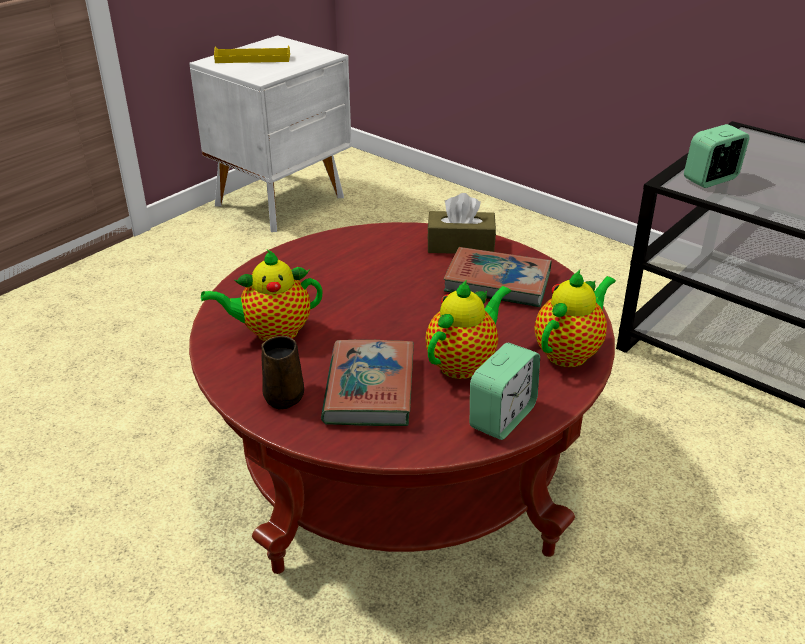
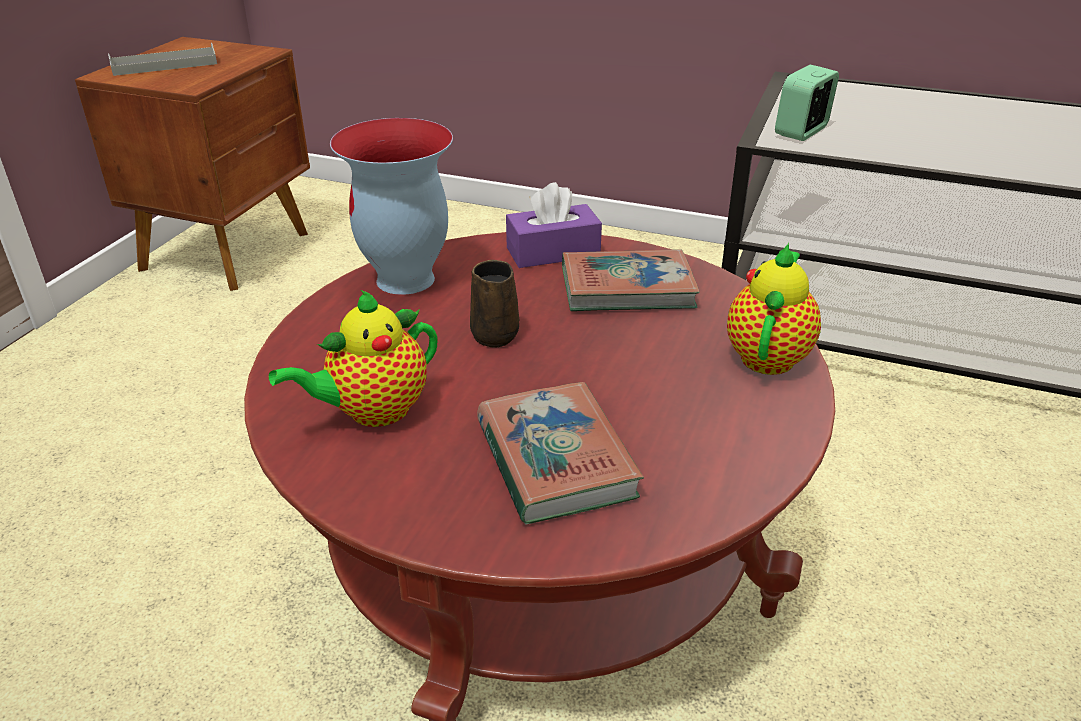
camera: 20 degrees left, 0 degrees up
white nightstand [189,35,352,232] -> brown nightstand [75,37,310,291]
yellow tray [214,45,290,63] -> grey tray [108,43,217,76]
brown mug [261,336,304,410] -> brown mug moved to [470,260,519,348]
teapot [425,280,511,379] -> none
brown tissue box [427,193,496,254] -> purple tissue box [506,182,602,268]
alarm clock [470,343,540,440] -> none
none -> vase [330,118,453,295]

